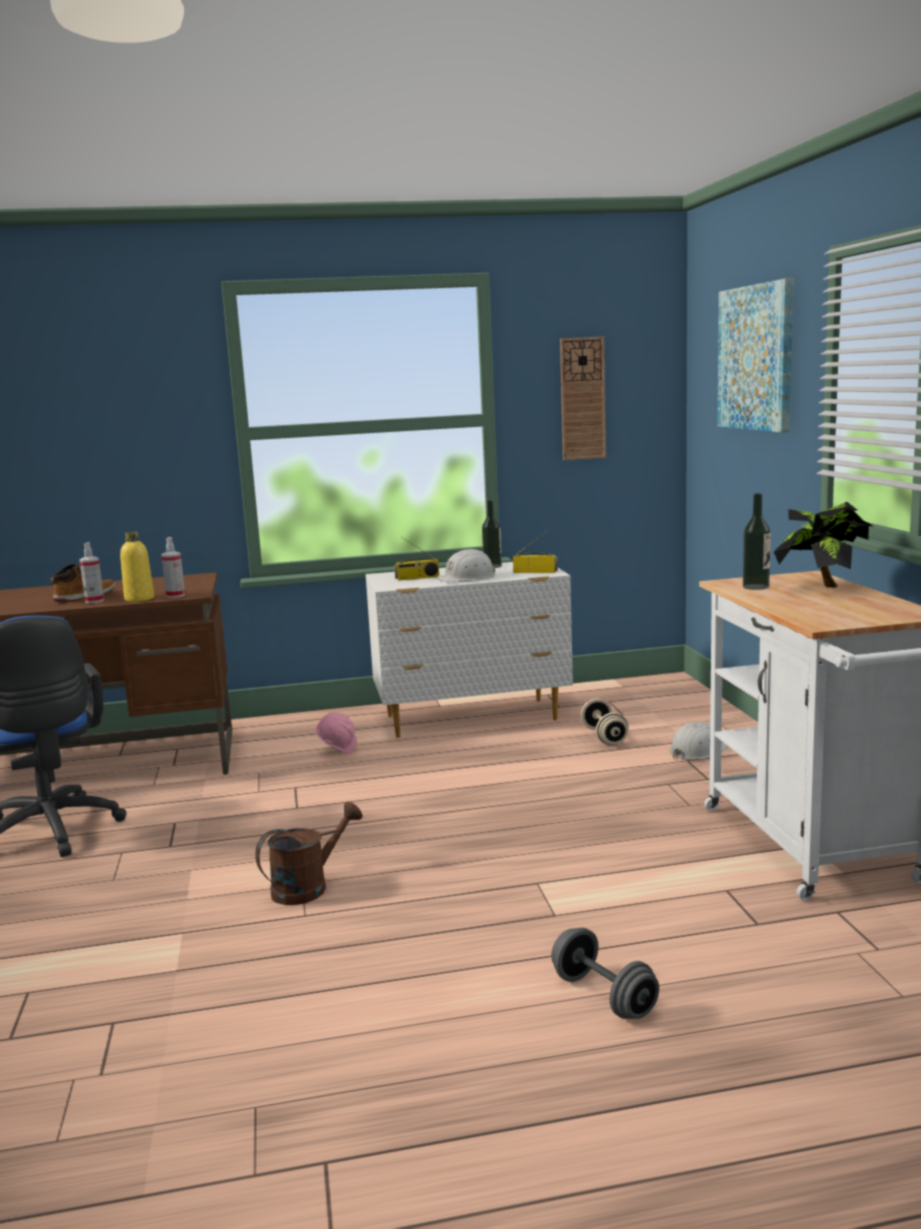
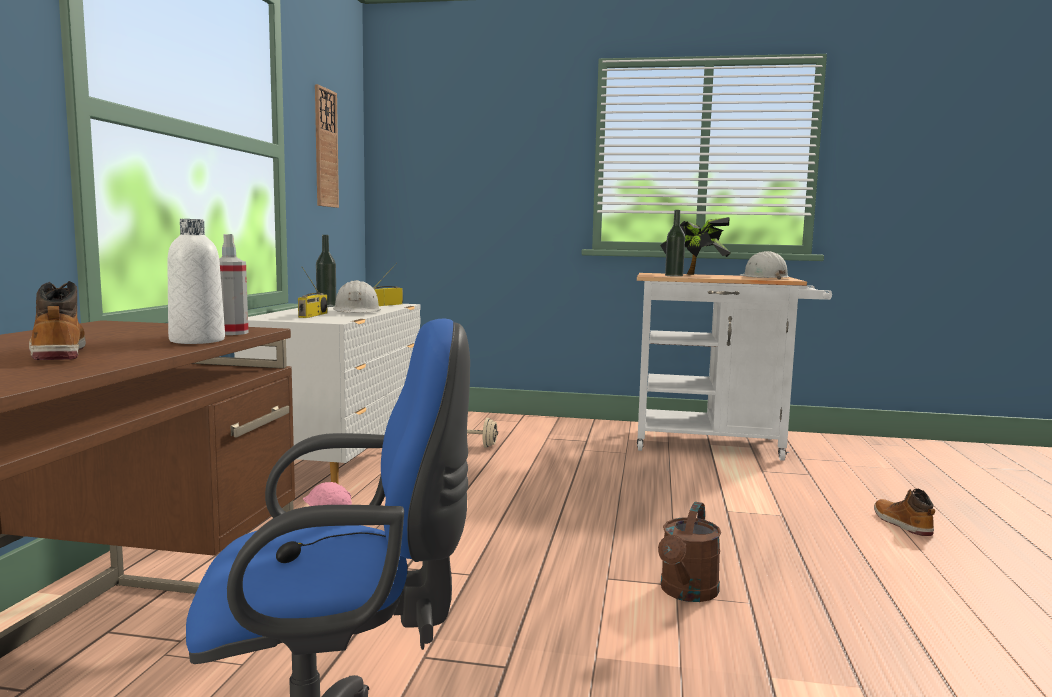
camera: 70 degrees left, 5 degrees down
spray bottle [79,542,104,603] -> none
yellow bottle [120,532,154,602] -> white bottle [167,219,225,344]
brown watering can [255,802,363,905] -> brown watering can turned 135 degrees counterclockwise [658,502,721,602]
grey dumbbell [551,928,659,1019] -> boot [874,488,935,536]
white hard hat [669,722,728,760] -> white hard hat moved to [740,251,790,280]
picture [717,278,794,432] -> none

